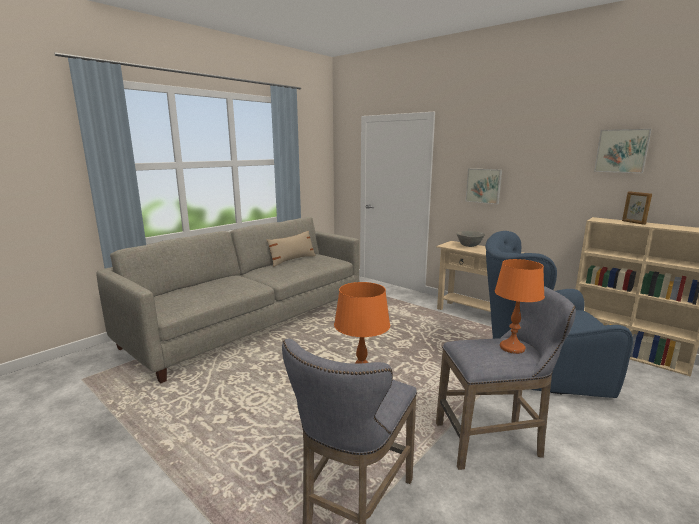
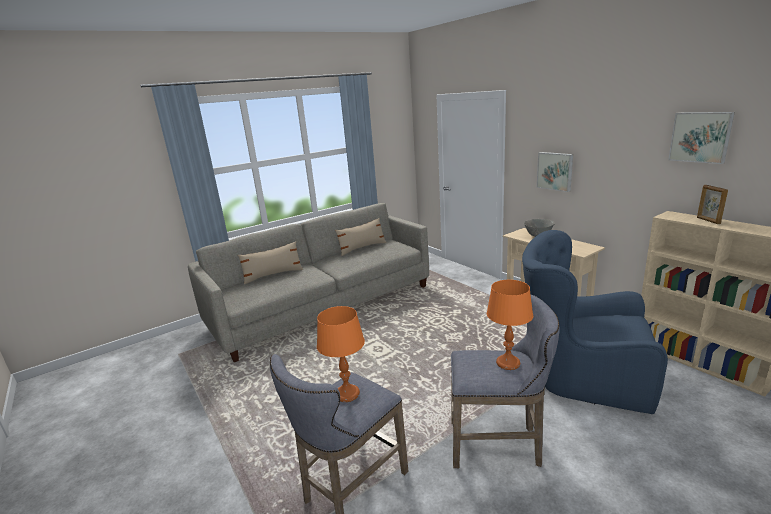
camera: 15 degrees right, 5 degrees up
none -> beige pillow [238,241,303,285]

